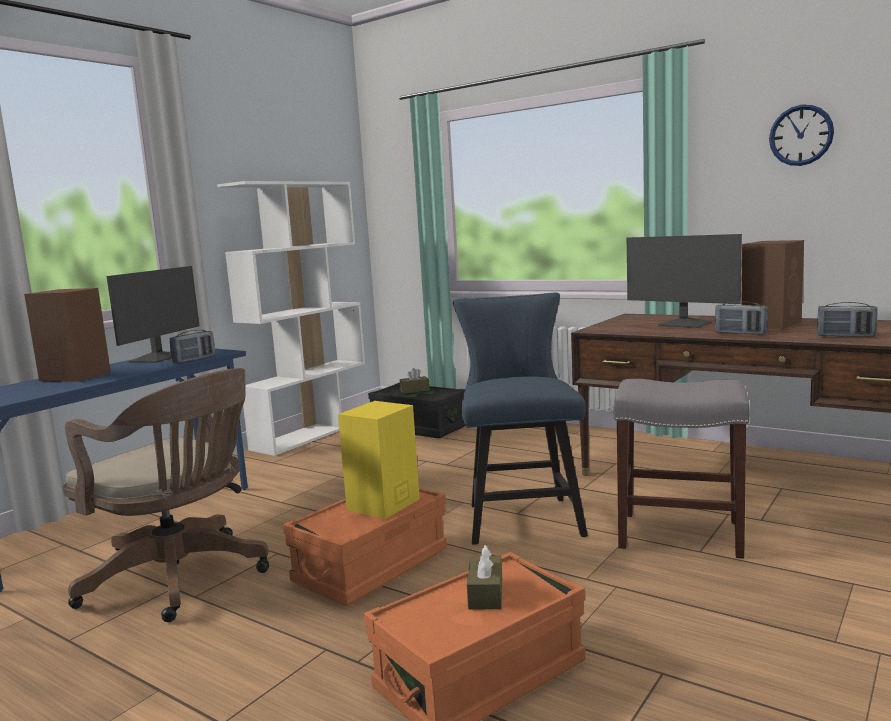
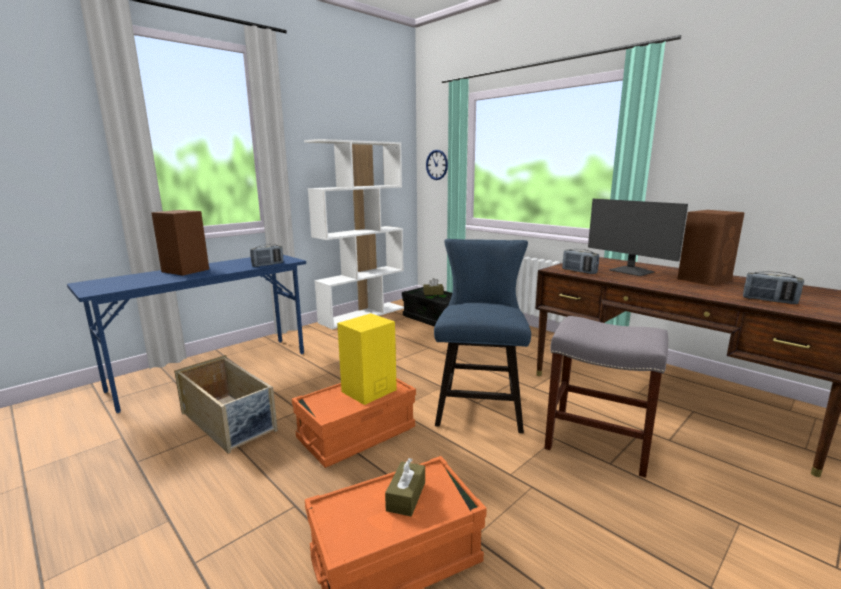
camera: 10 degrees right, 5 degrees up
brown office chair [62,368,269,622] -> beige storage box [174,355,278,454]
monitor [106,266,199,363] -> none
radio [715,301,768,335] -> radio moved to [562,249,599,274]
wall clock [769,105,834,166] -> wall clock moved to [426,150,448,180]

